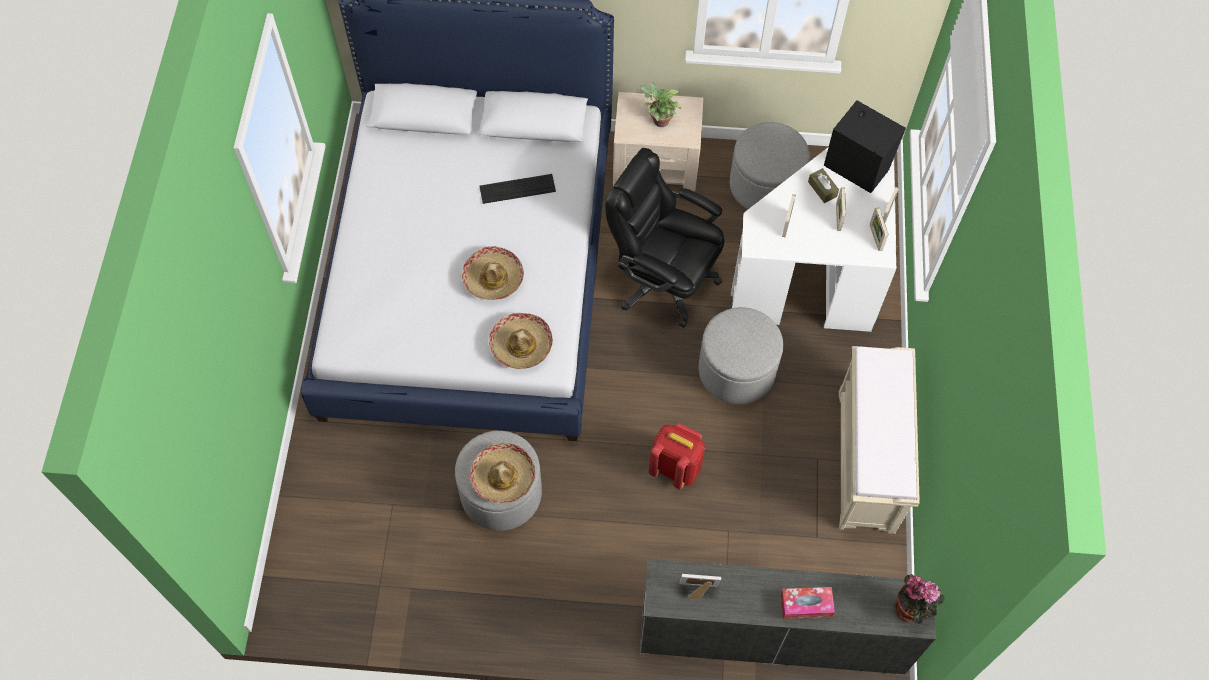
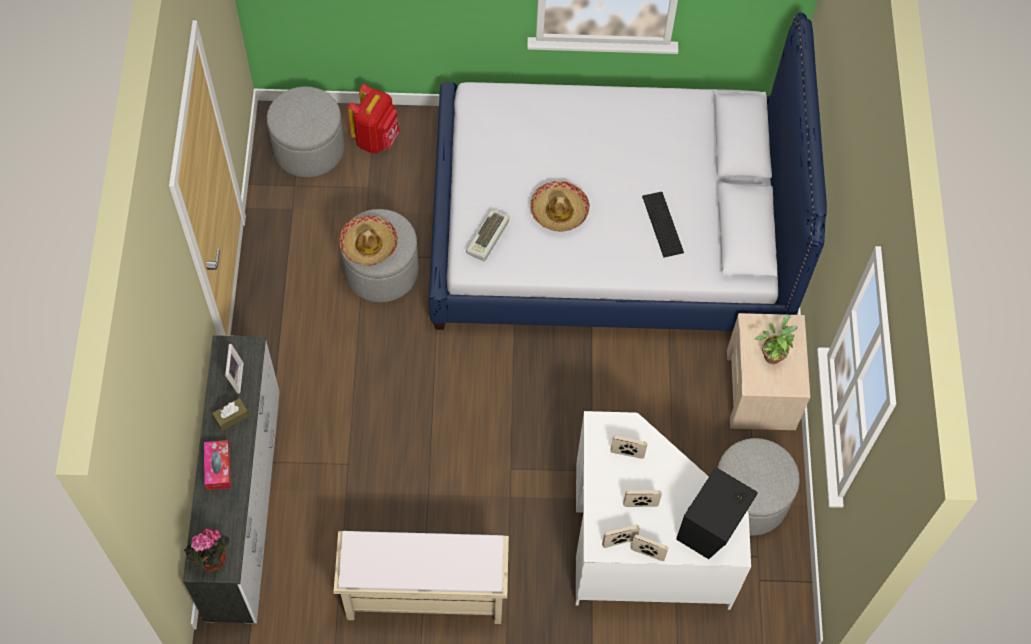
camera: 85 degrees right, 0 degrees up
hat [489,313,553,369] -> keyboard [466,210,509,261]
black office chair [606,148,724,328] -> none
red backpack [649,423,705,490] -> red backpack moved to [347,84,400,154]
grey ottoman [698,307,783,404] -> grey ottoman moved to [267,86,345,177]
brown tissue box [808,168,839,203] -> brown tissue box moved to [212,398,249,431]

